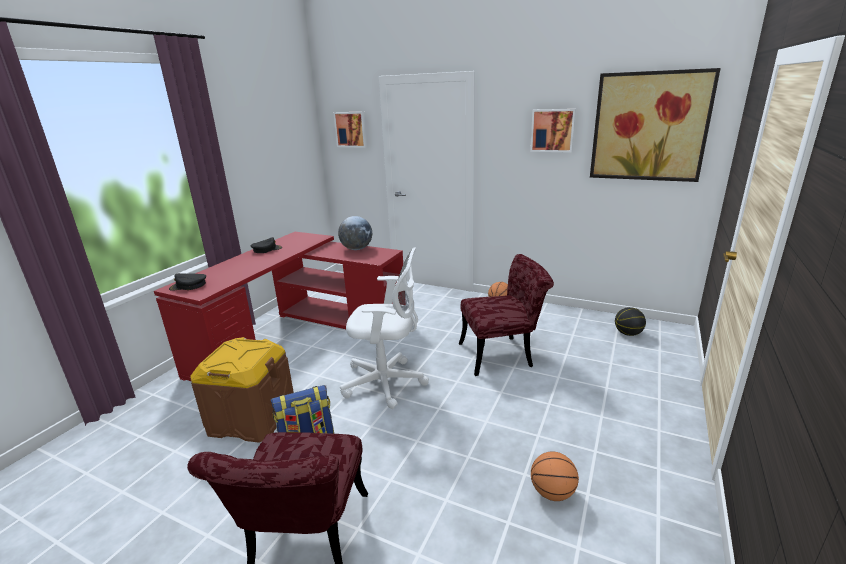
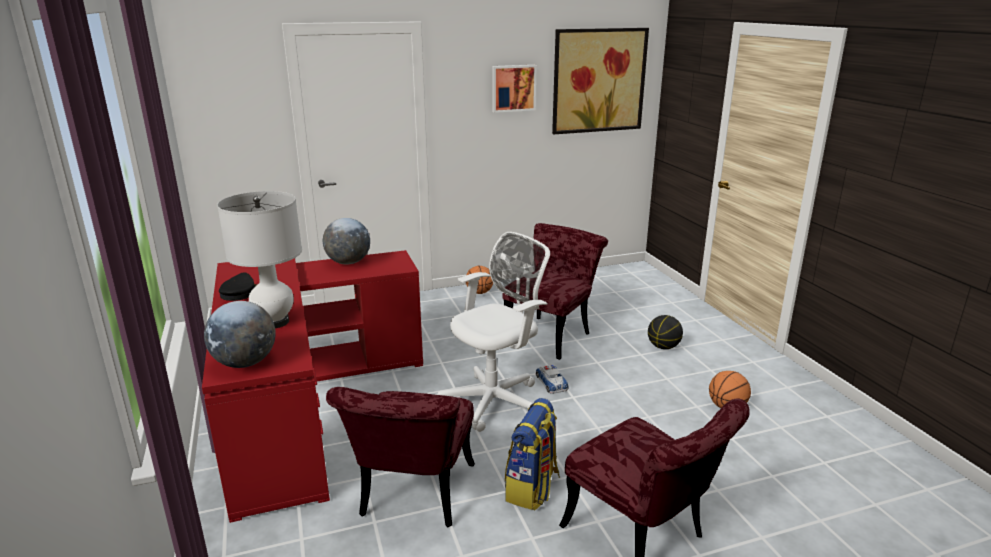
camera: 45 degrees left, 0 degrees up
black cap [169,273,206,291] -> globe [204,301,276,368]
brown storage box [190,337,294,443] -> red chair [326,387,475,528]
picture [333,112,367,148] -> none
basketball [615,307,646,336] -> basketball moved to [648,315,683,349]
none -> white table lamp [217,191,302,328]
none -> toy car [536,365,568,394]

